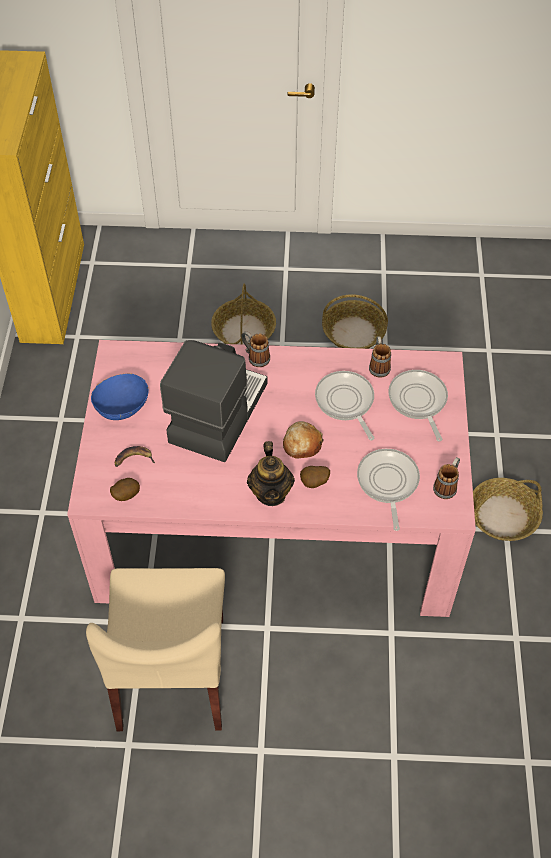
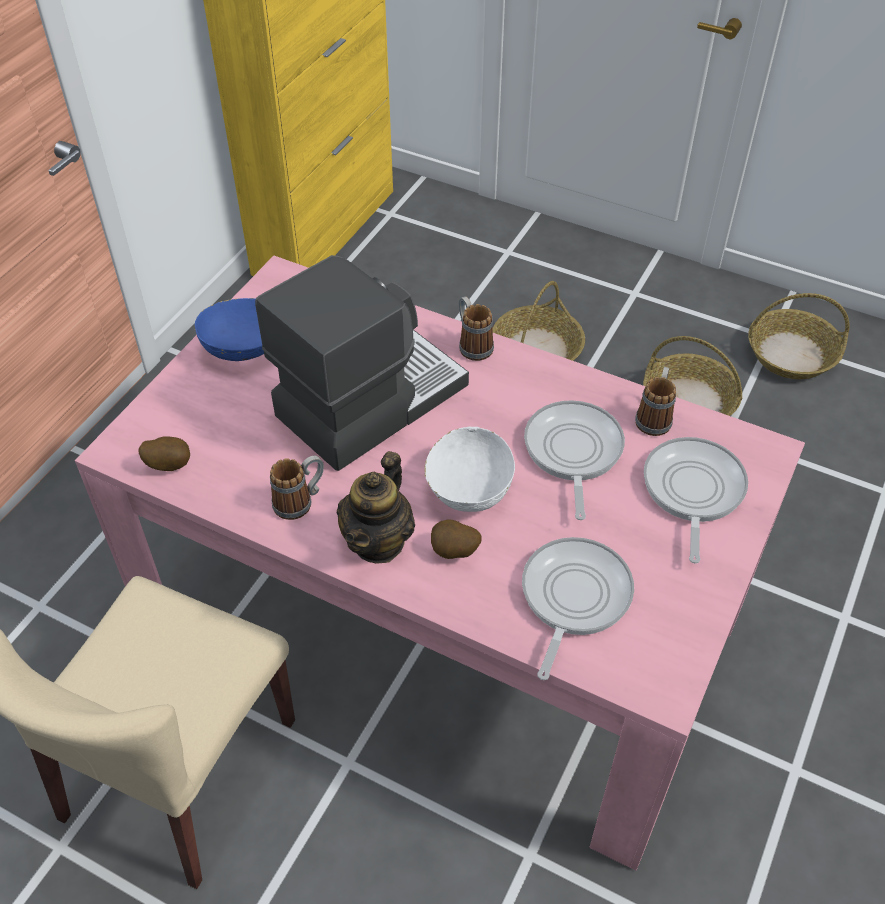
camera: 25 degrees right, 5 degrees down
banana [115,446,155,467] -> none
bread [283,421,324,459] -> white bowl [424,427,515,512]
mug [433,457,460,499] -> mug moved to [270,456,324,520]
basket [473,478,543,541] -> basket moved to [748,293,849,379]

